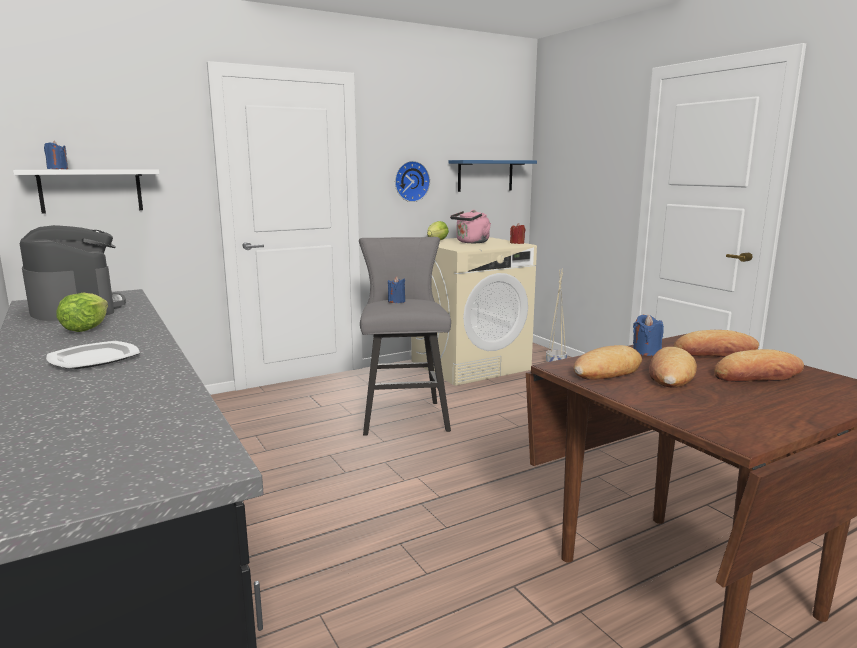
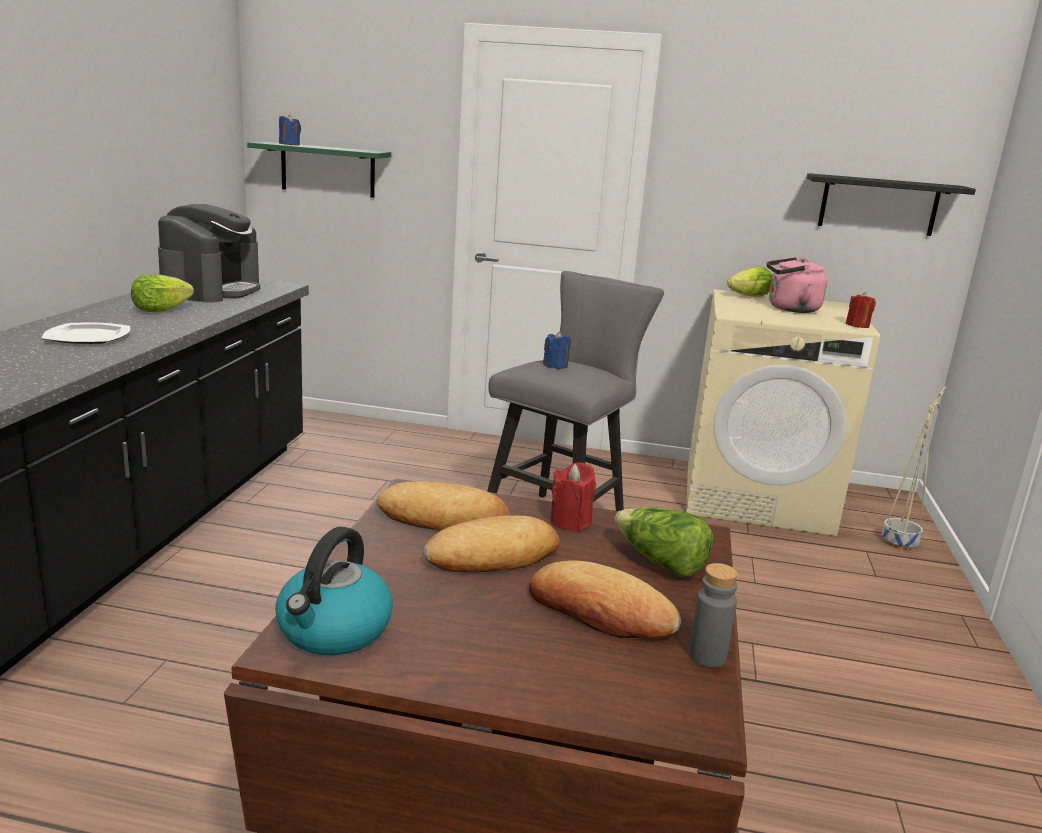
camera: 40 degrees right, 5 degrees up
white shelf [13,169,159,214] -> green shelf [247,142,391,198]
wall clock [395,161,430,202] -> none
blue shelf [449,160,537,192] -> black shelf [807,173,976,236]
blue candle [633,315,664,356] -> red candle [550,462,596,531]
bread [674,330,759,357] -> lettuce [615,507,713,577]
none -> kettle [275,527,393,655]
none -> grey bottle [689,563,738,667]

